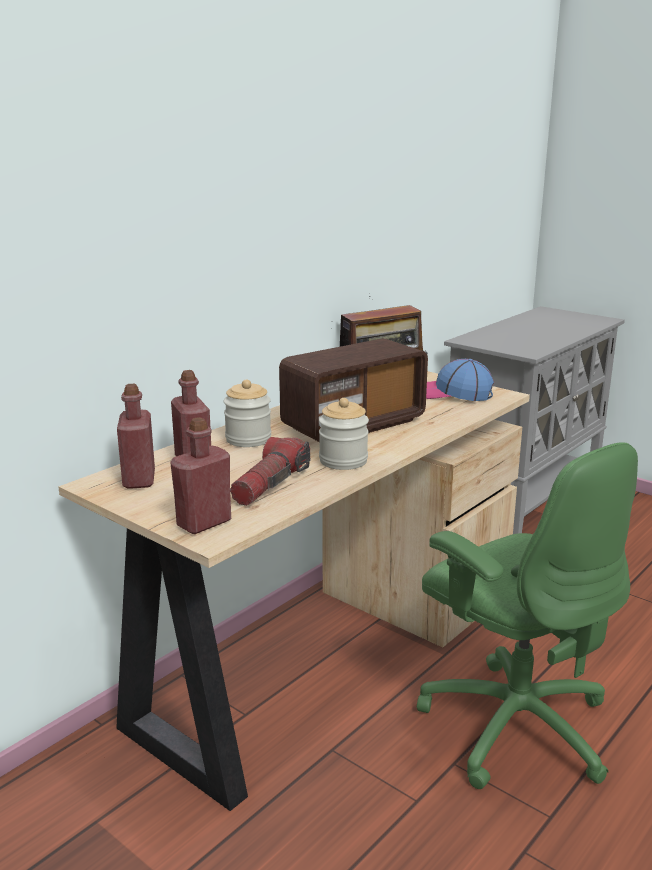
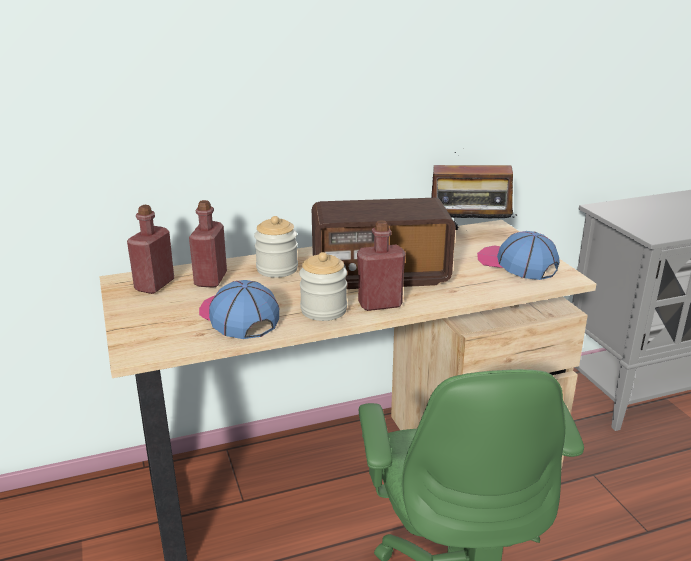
camera: 30 degrees right, 5 degrees up
red bottle [170,417,231,534] -> red bottle moved to [357,220,406,311]
flashlight [230,437,310,506] -> cap [199,280,279,339]

